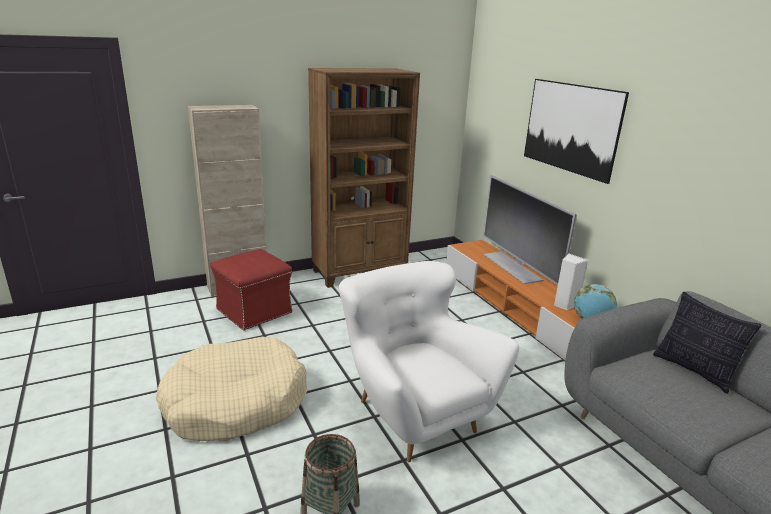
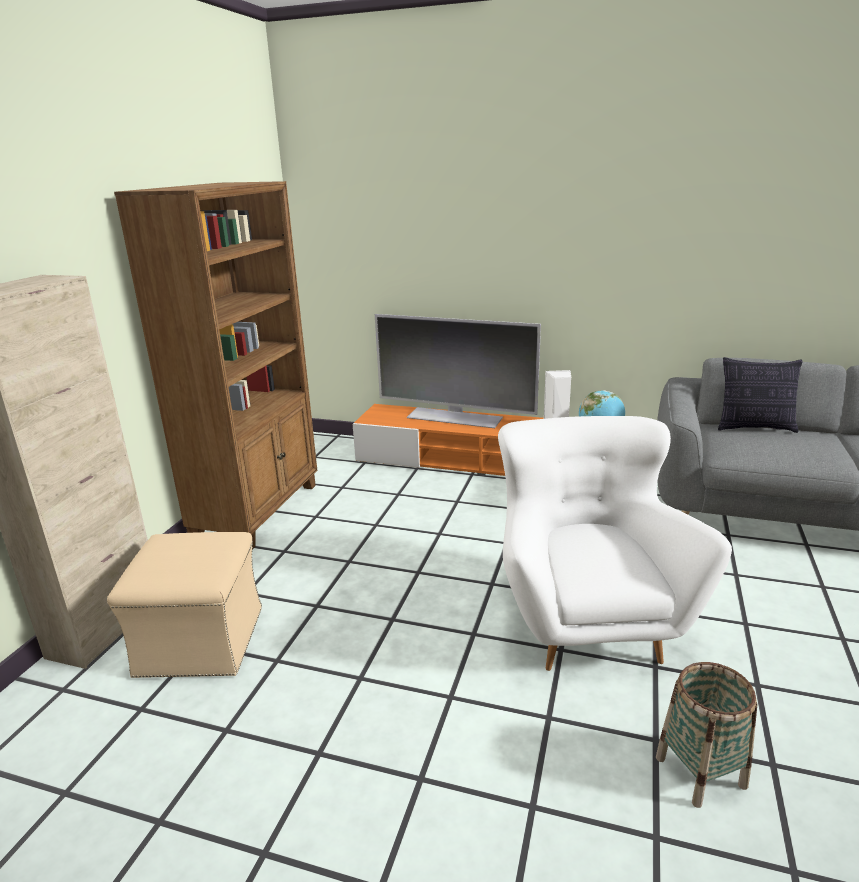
camera: 45 degrees left, 0 degrees up
beige dog bed [156,337,307,441] -> none
red ottoman [210,249,293,331] -> beige ottoman [107,532,262,678]
white armchair [339,261,519,462] -> white armchair turned 75 degrees clockwise [498,416,732,671]
picture [524,79,629,184] -> none

